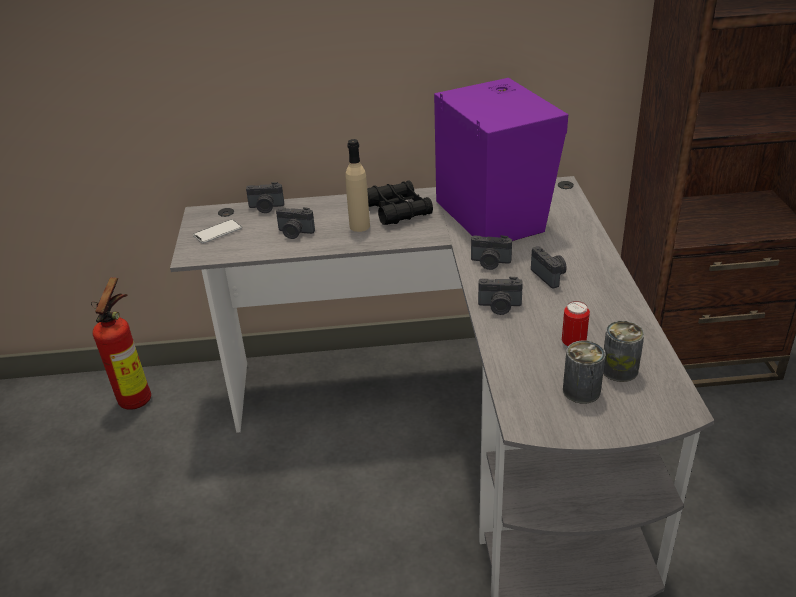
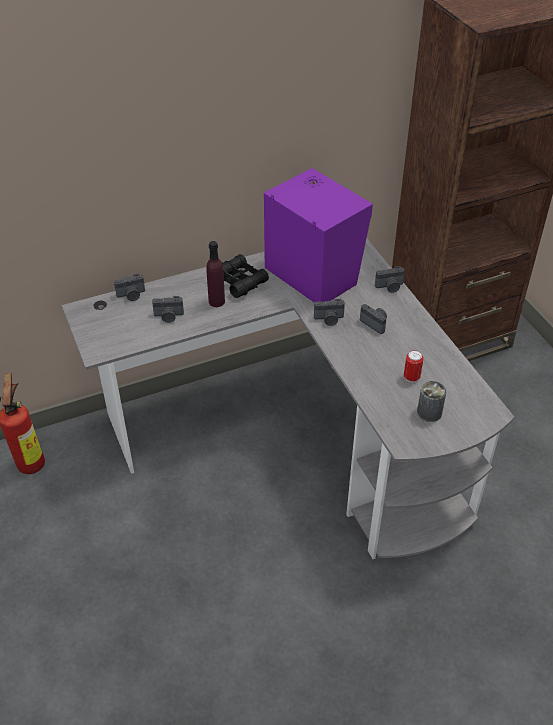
camera: 20 degrees left, 10 degrees up
phone [193,219,242,243] -> none
beige bottle [345,139,370,232] -> purple bottle [206,241,225,307]
camera [478,277,523,315] -> camera moved to [375,266,405,293]
can [603,321,644,382] -> none

